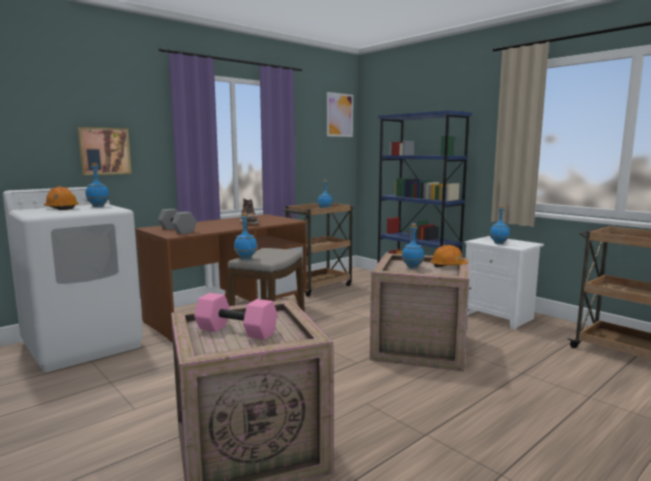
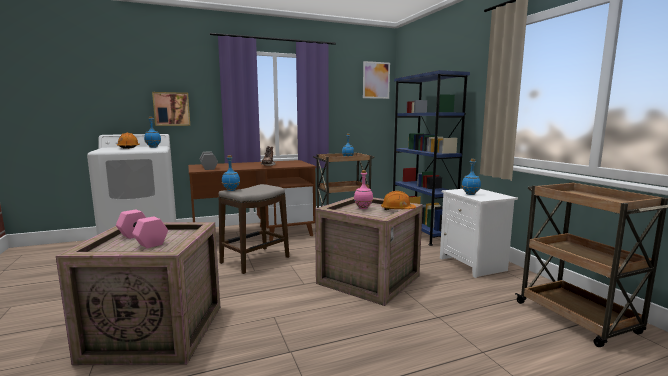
camera: 20 degrees right, 0 degrees up
blue bottle [402,224,424,268] -> pink bottle [354,170,373,209]

